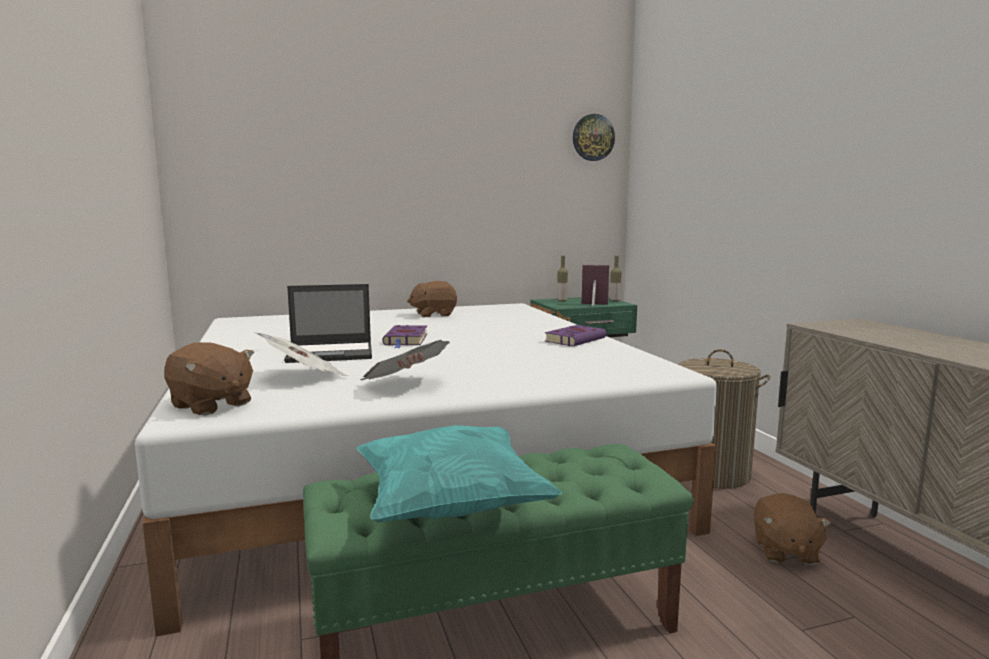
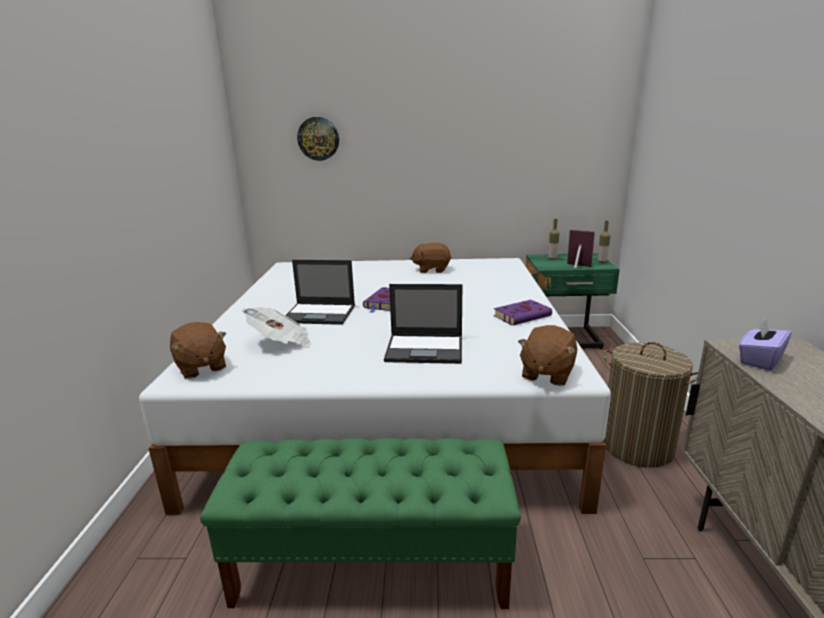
camera: 20 degrees right, 10 degrees up
turquoise pillow [356,425,562,523] -> none
newspaper [360,340,450,380] -> none
wall clock [573,114,615,161] -> wall clock moved to [297,117,339,161]
brown plush toy [754,493,831,565] -> brown plush toy moved to [518,325,577,386]
none -> laptop [384,284,462,364]
none -> purple tissue box [739,318,792,371]

